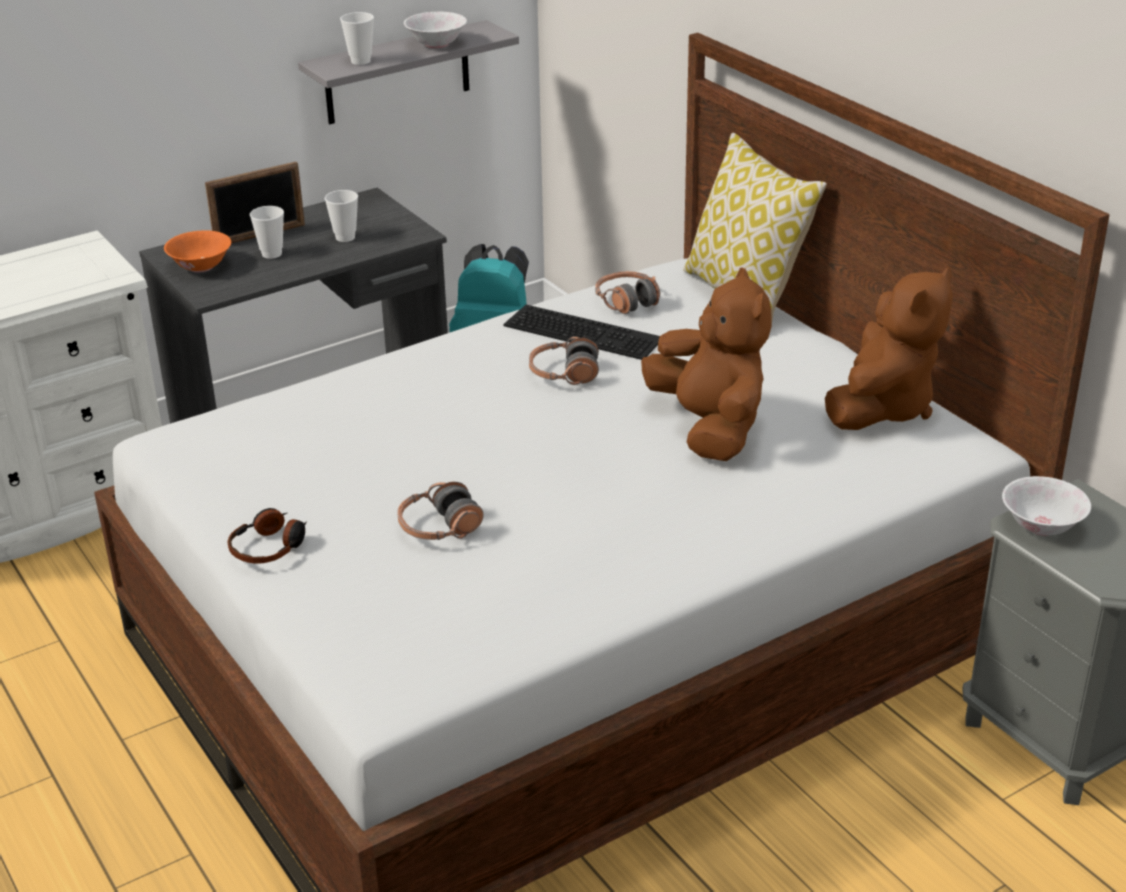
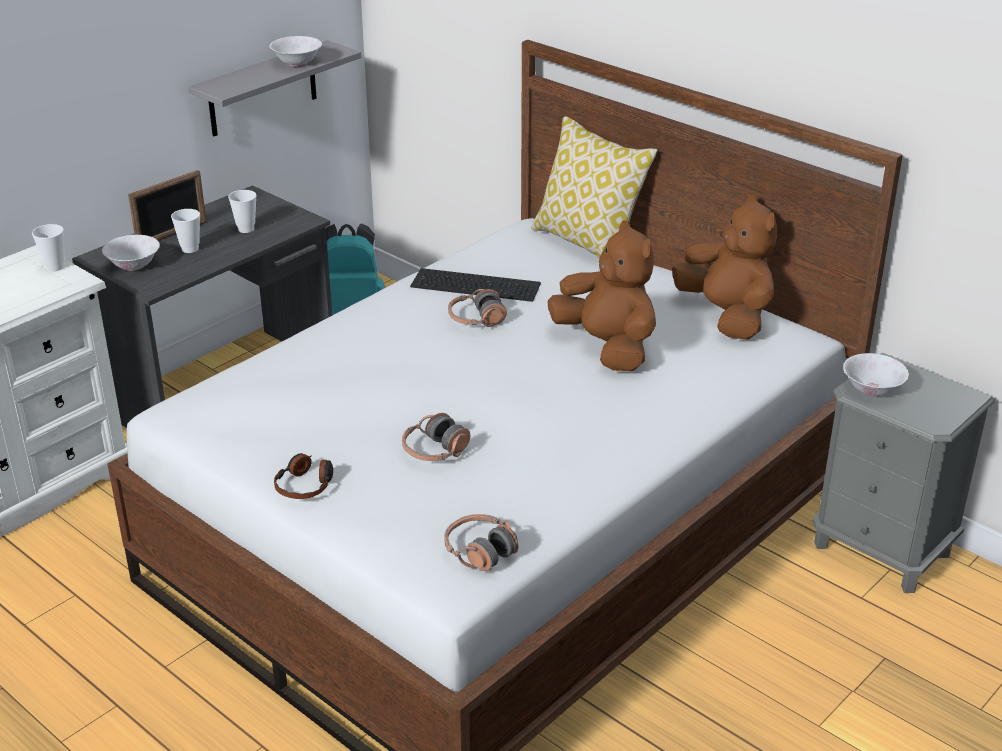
camera: 15 degrees left, 0 degrees up
orange bowl [164,230,231,272] -> white bowl [102,235,160,271]
cup [340,12,374,65] -> cup moved to [32,224,65,272]
headphones [596,271,660,314] -> headphones moved to [444,514,518,571]
brown plush toy [825,267,953,430] -> brown plush toy turned 45 degrees counterclockwise [672,194,777,340]

